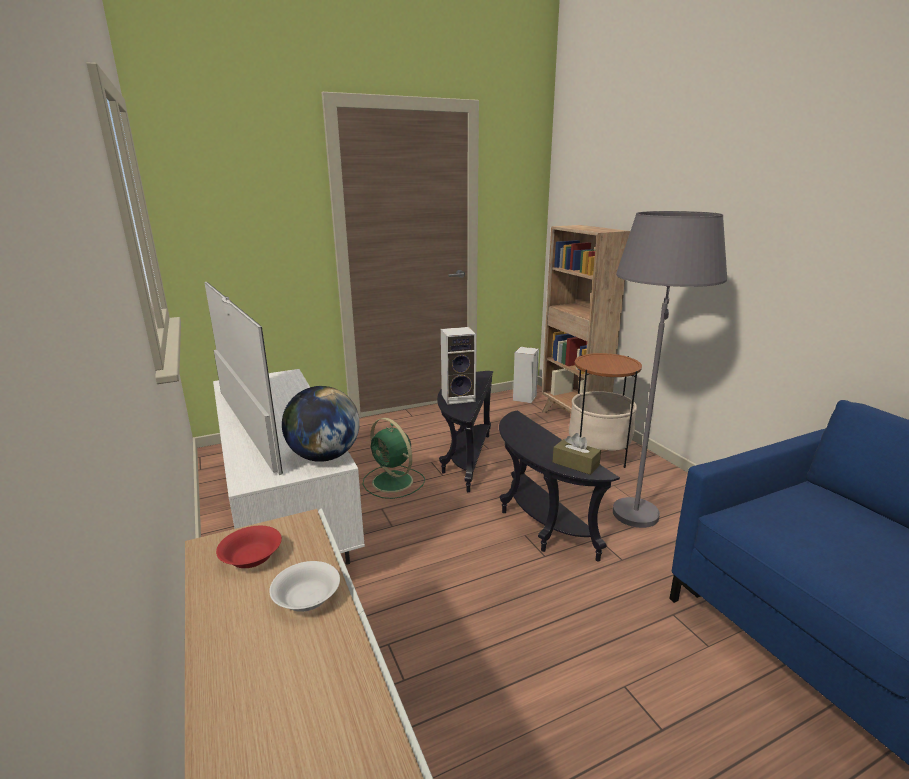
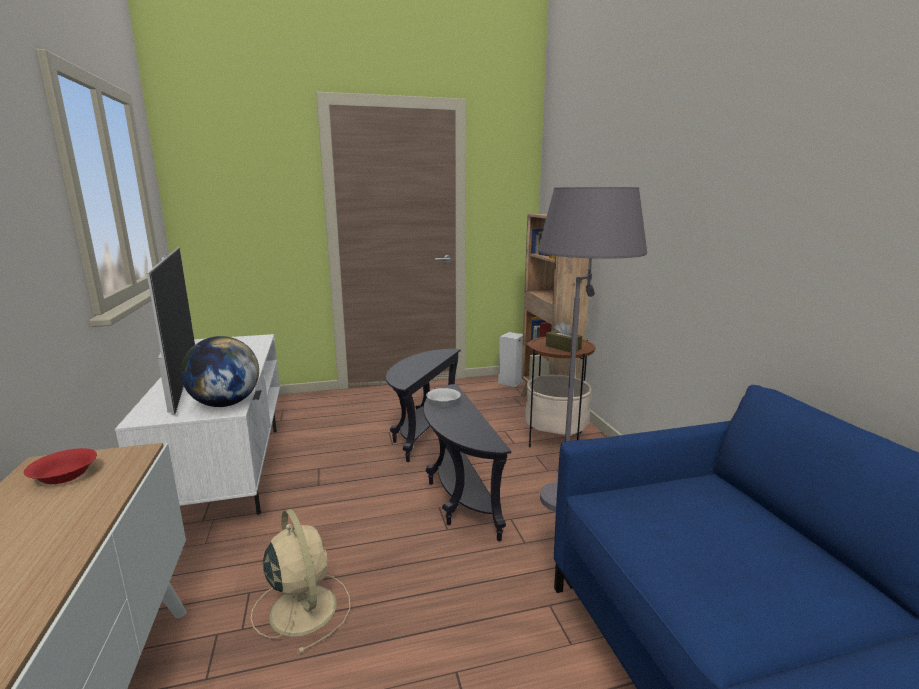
camera: 10 degrees right, 5 degrees down
white bowl [269,561,340,612] -> white bowl moved to [426,388,461,407]
green fan [363,418,425,499] -> none
speaker [441,327,476,405] -> none
brown tissue box [553,433,601,475] -> brown tissue box moved to [546,321,582,353]
none -> beige fan [250,509,350,654]

